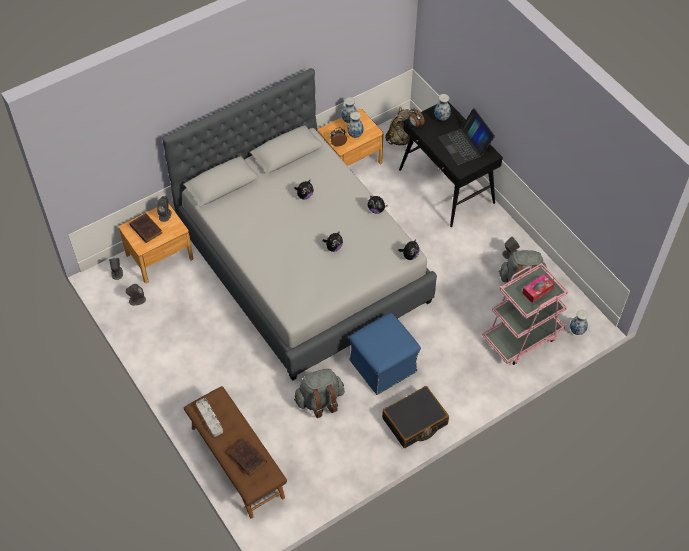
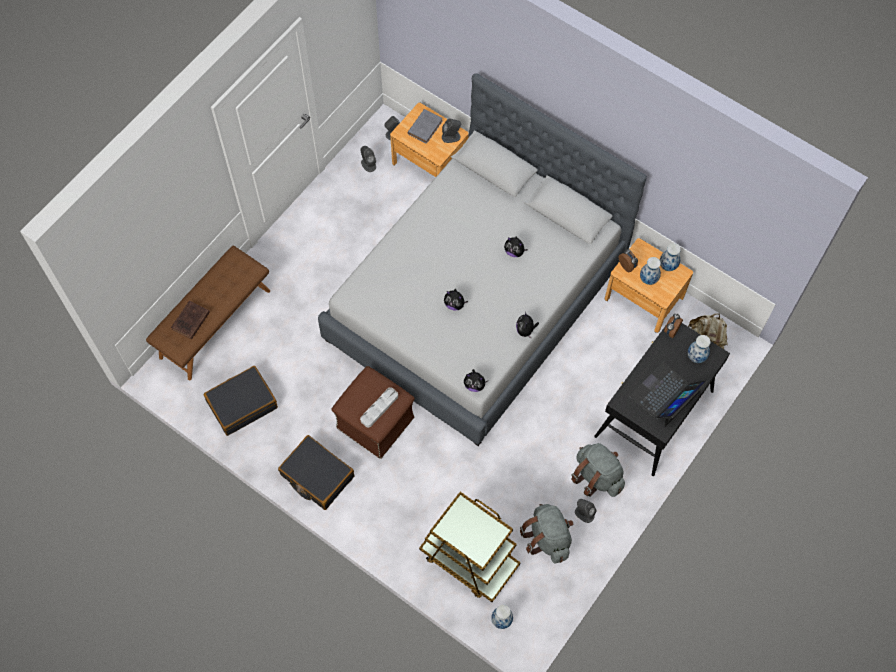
camera: 70 degrees right, 10 degrees up
brown book [129,213,162,243] -> grey book [407,109,443,144]
grey tray [196,398,223,437] -> grey tray moved to [360,387,398,428]
grey backpack [294,369,345,418] -> grey backpack moved to [571,443,625,497]
blue ottoman [349,313,421,395] -> brown ottoman [332,366,415,459]
pink cart [482,263,568,365] -> brown cart [419,492,521,602]
tissue box [522,274,555,303] -> none
none -> black suitcase [204,366,278,436]

